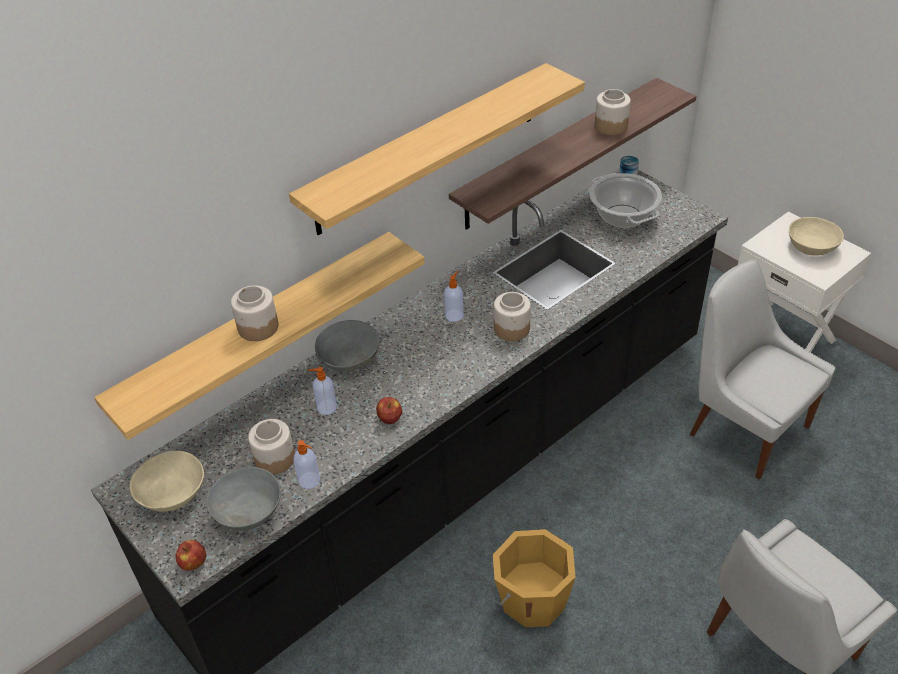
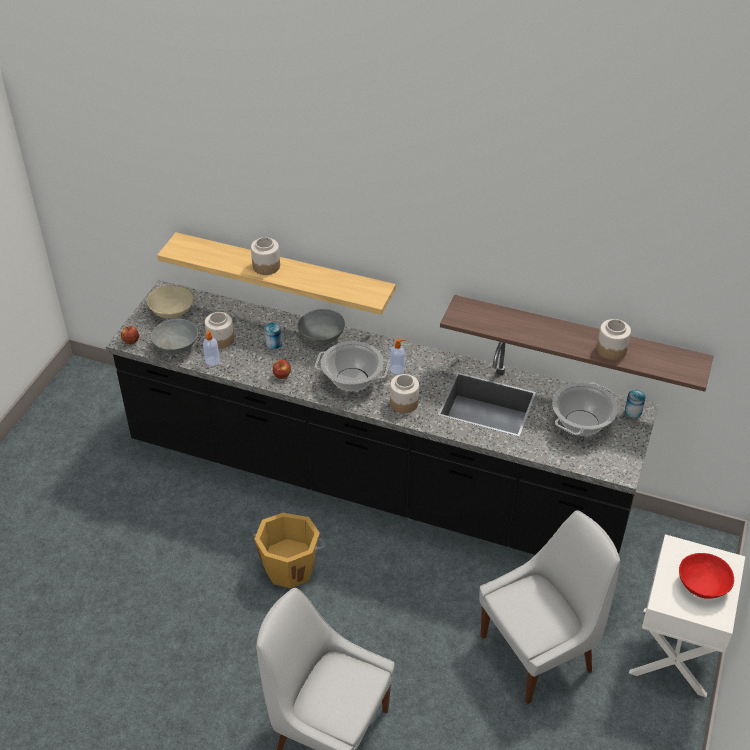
camera: 60 degrees right, 0 degrees up
shelf [289,63,585,235] -> none
soap dispenser [308,367,337,415] -> can [265,322,282,349]
white chair [690,260,835,479] -> white chair turned 45 degrees clockwise [479,510,620,704]
beige bowl [789,217,844,256] -> red bowl [679,553,734,599]
none -> cooking pot [315,341,390,391]

